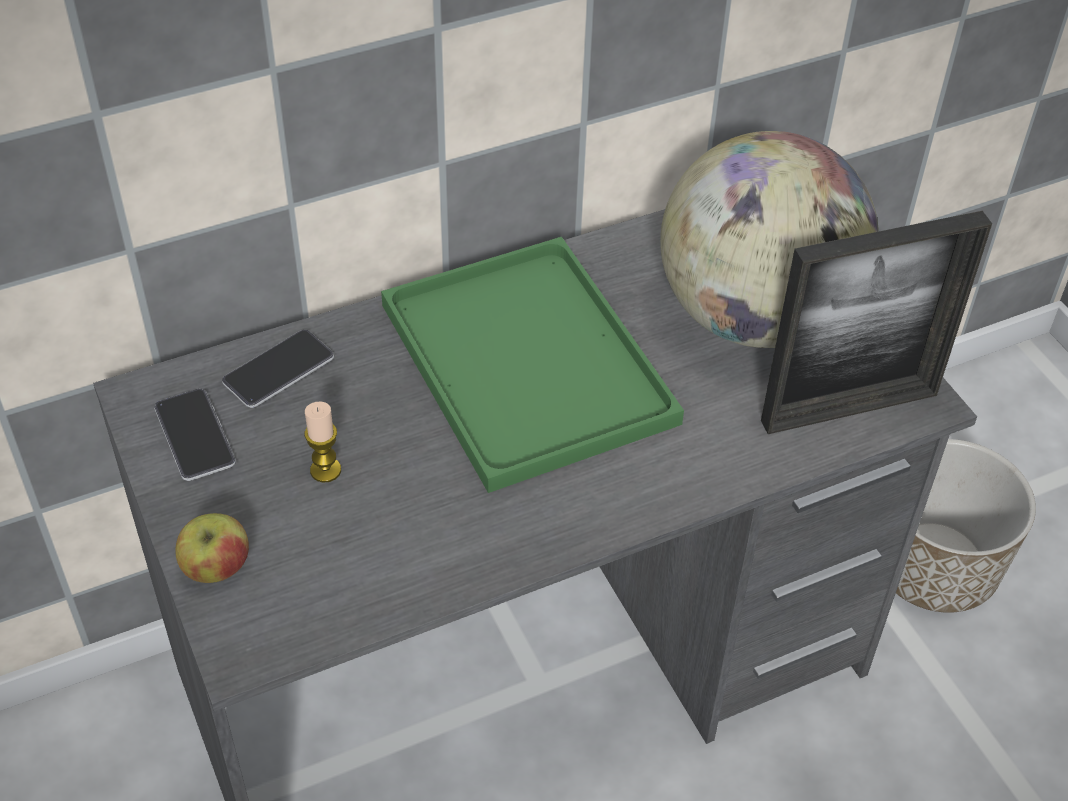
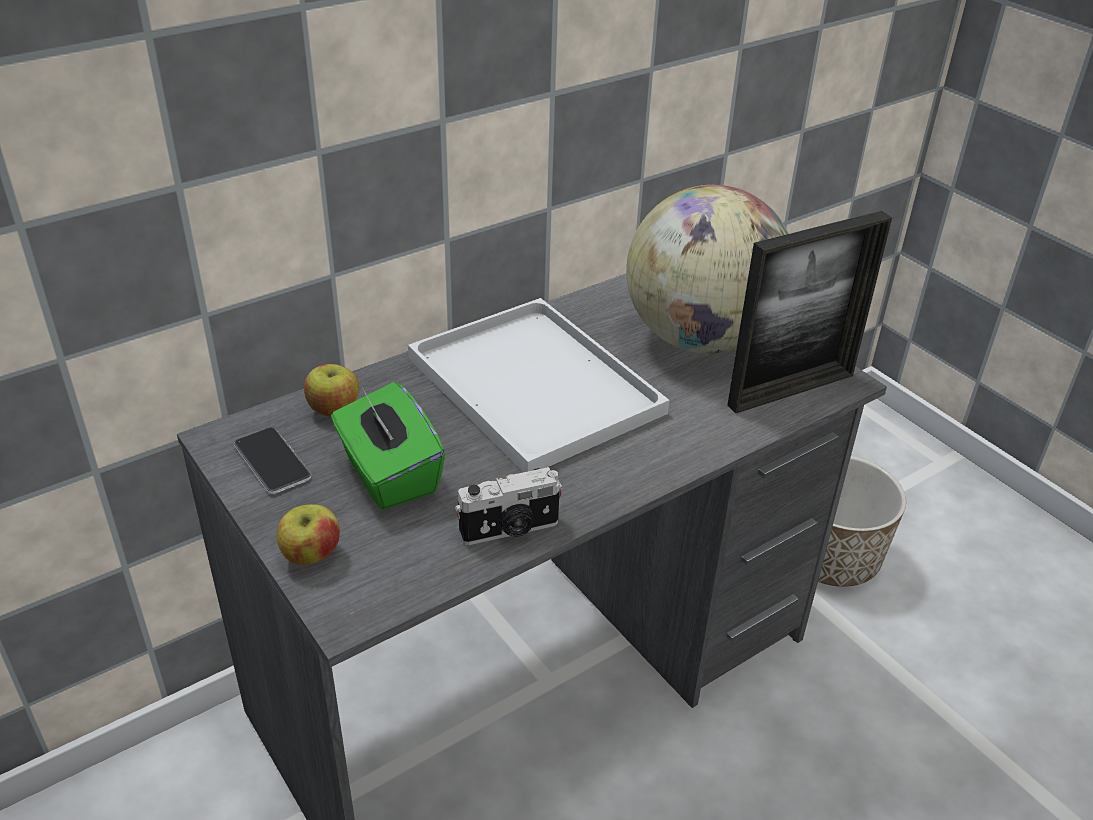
camera: 10 degrees left, 10 degrees down
phone [222,330,334,408] -> apple [304,364,359,416]
candle [305,401,341,483] -> green tissue box [331,382,445,510]
green tray [381,237,684,493] -> white tray [408,298,670,472]
none -> camera [455,467,563,545]

